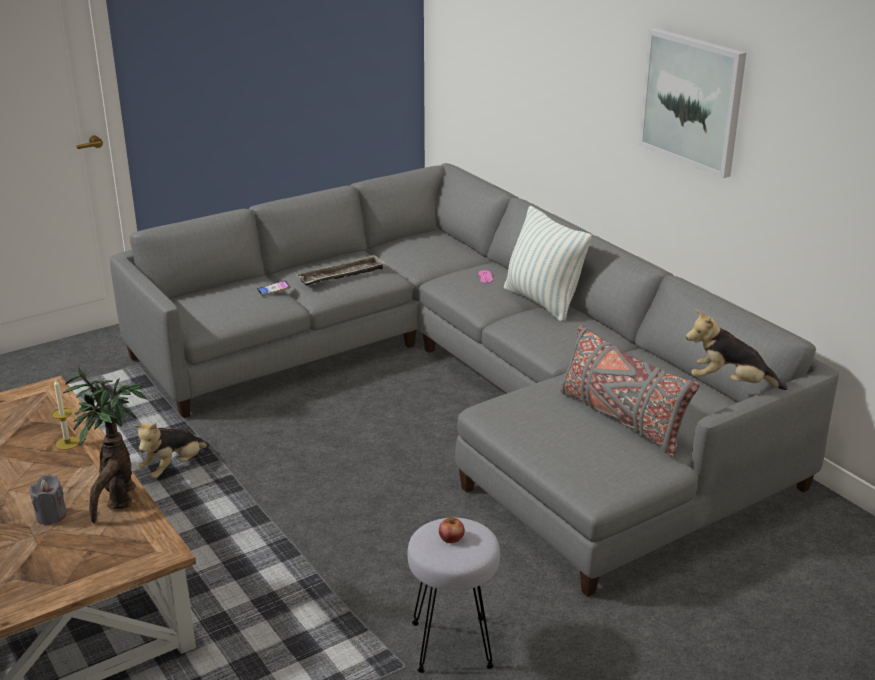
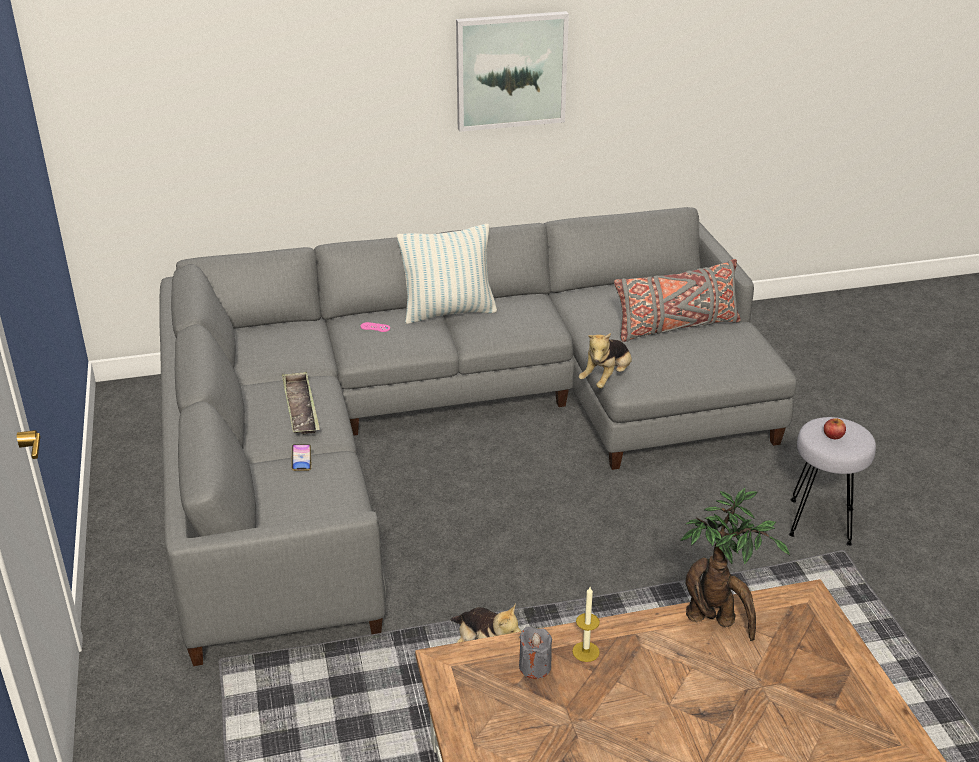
camera: 70 degrees left, 5 degrees up
grey candle [29,474,67,525] -> grey candle moved to [519,627,552,679]
plush toy [686,309,788,390] -> plush toy moved to [579,333,632,388]

